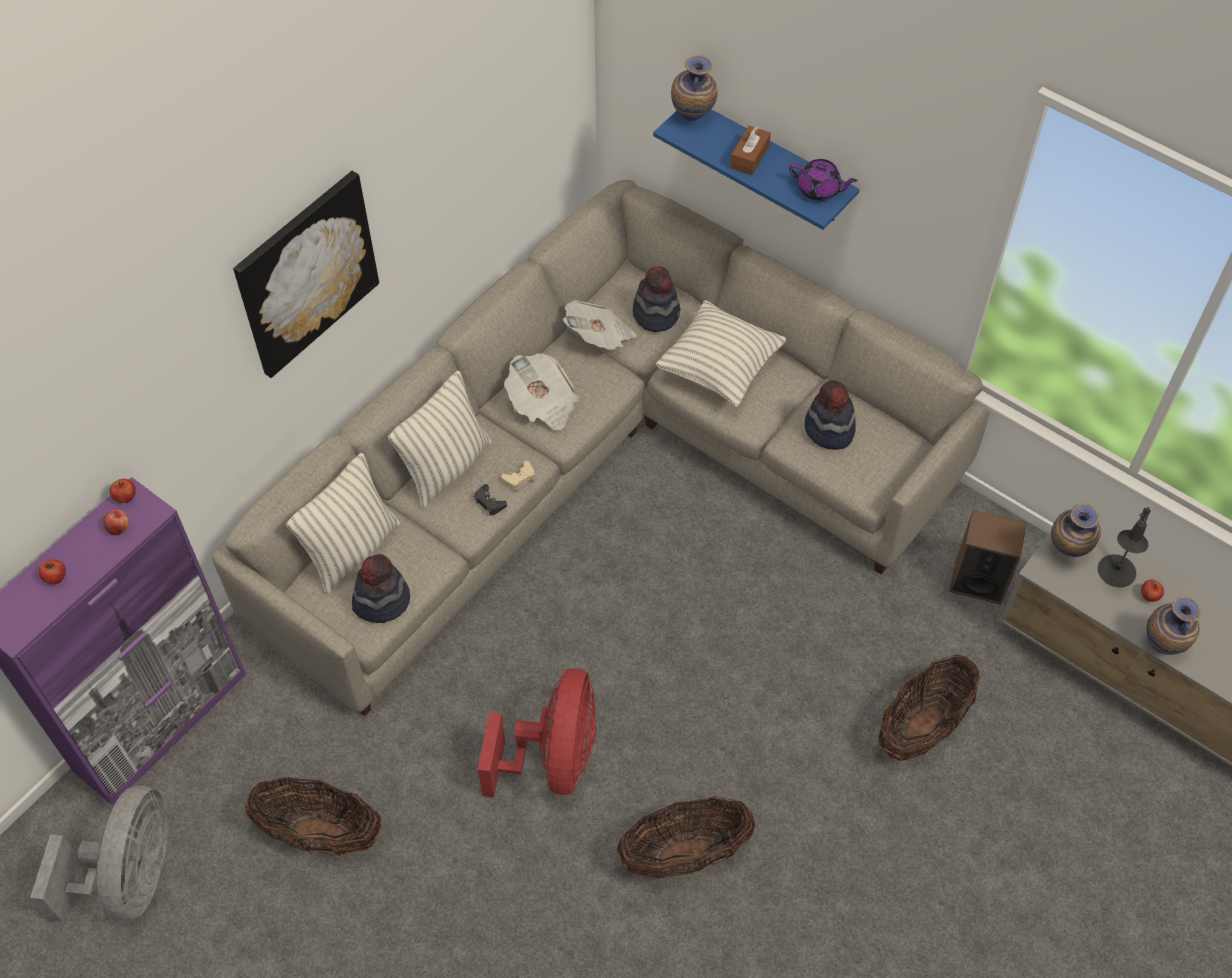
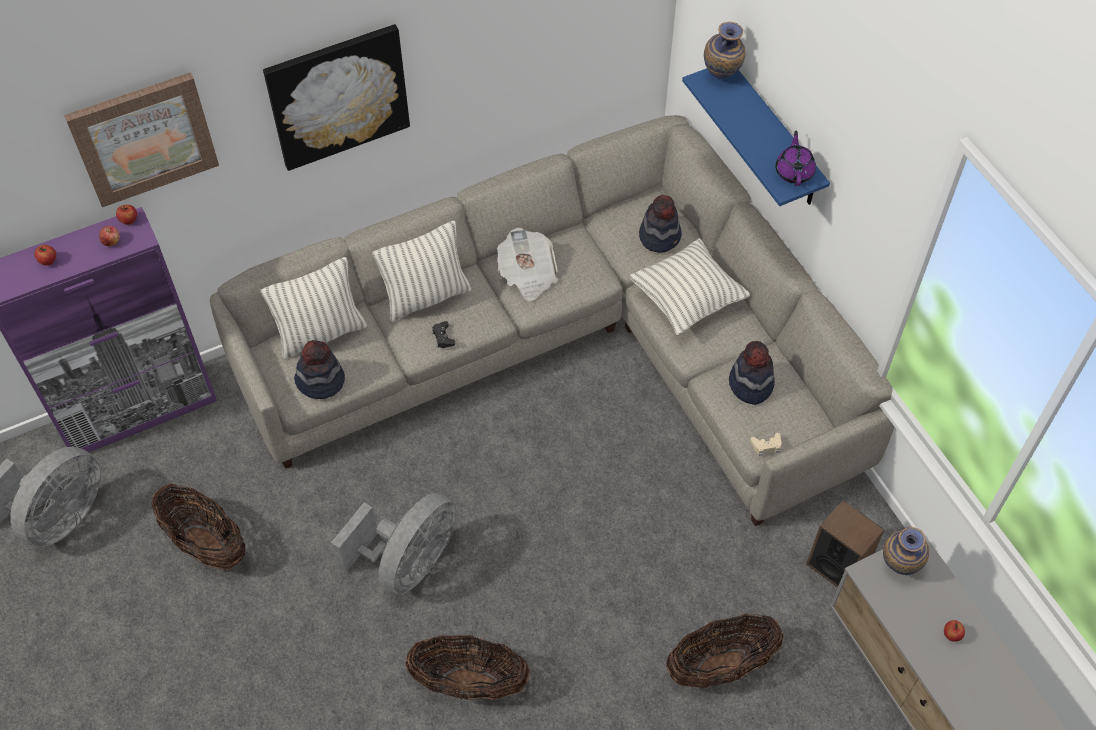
camera: 25 degrees right, 0 degrees up
red fan [478,669,596,797] -> grey fan [331,493,456,594]
beige game controller [501,461,535,491] -> beige game controller moved to [750,433,782,456]
newspaper [563,300,636,350] -> none
brown tissue box [730,126,771,175] -> none
purple teapot [789,159,858,201] -> purple teapot turned 135 degrees counterclockwise [775,131,816,186]
black table lamp [1098,507,1151,588] -> none
vase [1147,596,1201,655] -> none
none -> picture [64,73,219,207]

